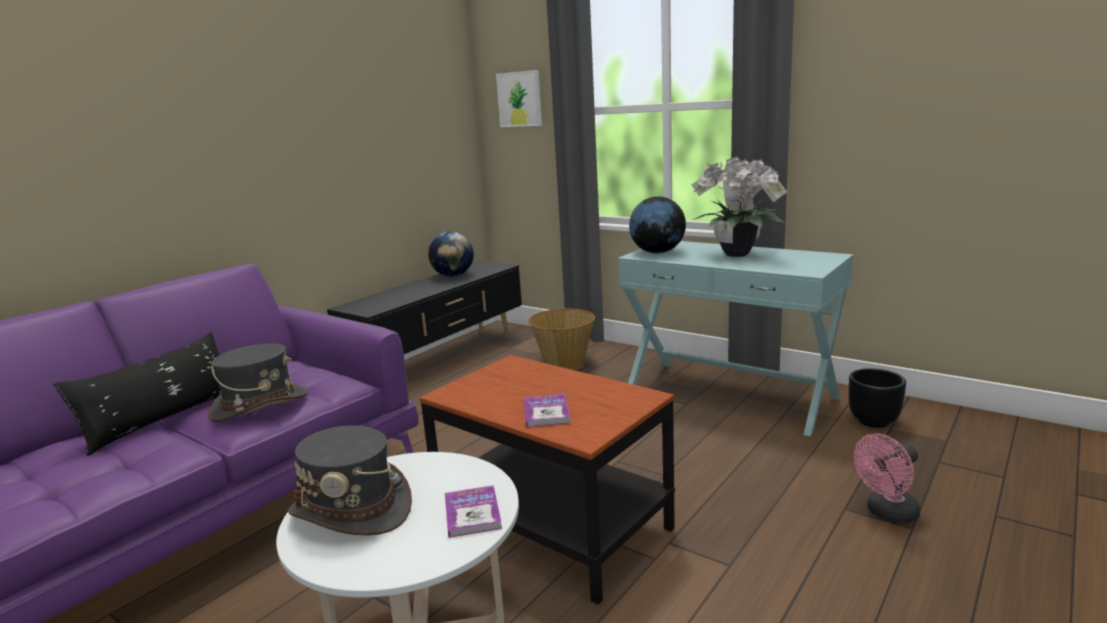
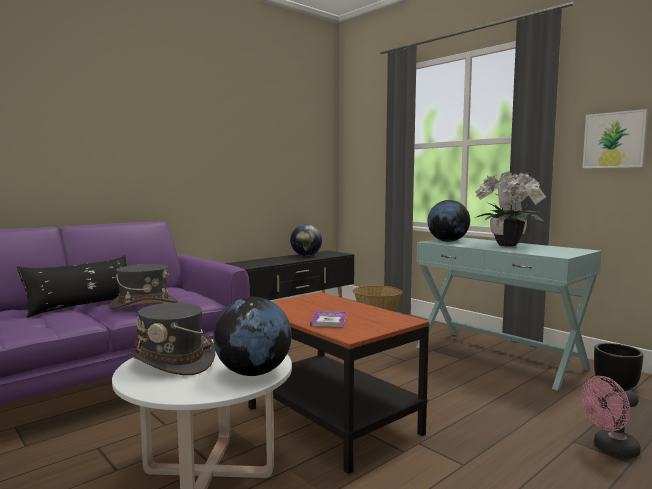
camera: 10 degrees right, 10 degrees down
book [445,485,502,538] -> globe [213,297,292,376]
picture [496,70,542,127] -> picture moved to [582,109,648,168]

